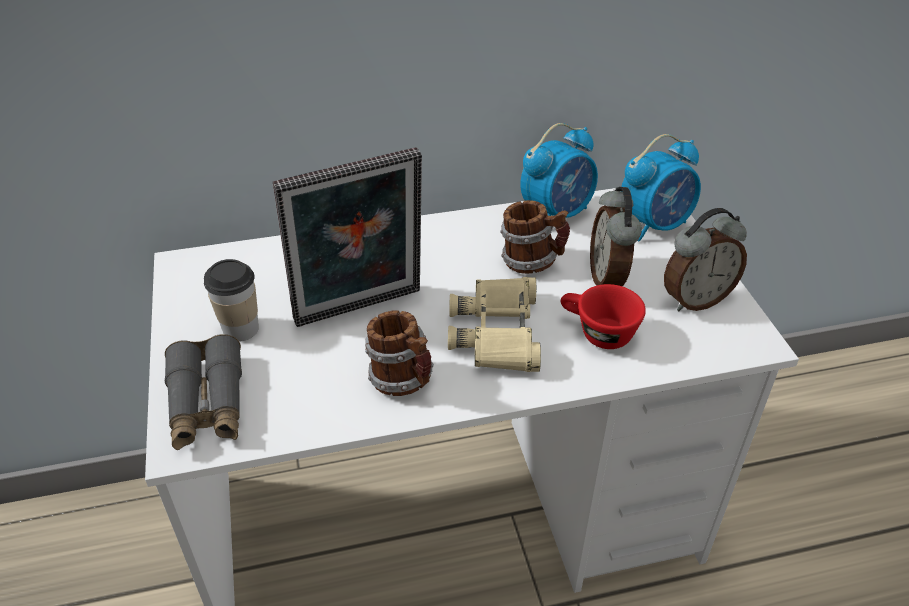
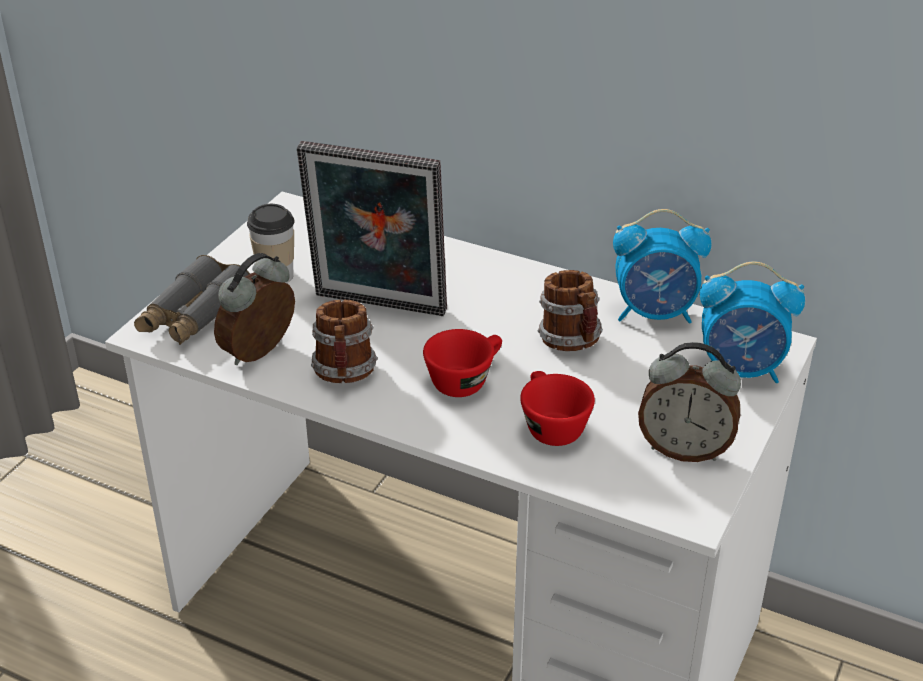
camera: 40 degrees right, 5 degrees down
beige binoculars [448,277,541,372] -> red cup [423,329,502,397]
alarm clock [590,187,642,287] -> alarm clock moved to [214,253,295,365]

